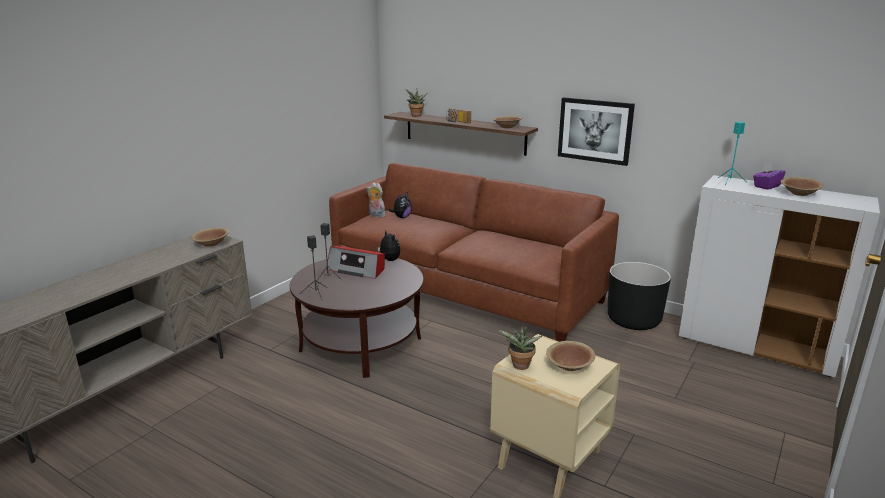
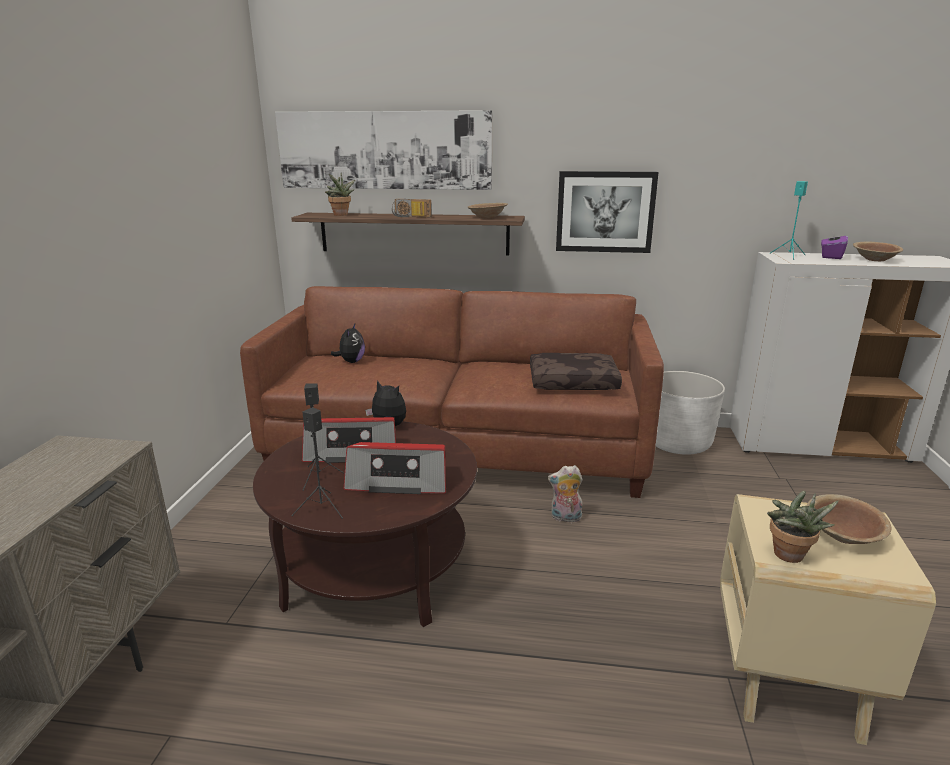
camera: 25 degrees left, 0 degrees up
brown bowl [191,227,229,247] -> none
plush toy [366,182,386,218] -> plush toy moved to [548,465,583,522]
black planter [608,262,671,330] -> white planter [656,371,725,455]
none -> picture [275,110,493,190]
none -> radio [344,442,446,494]
none -> brown pillow [530,353,622,390]

